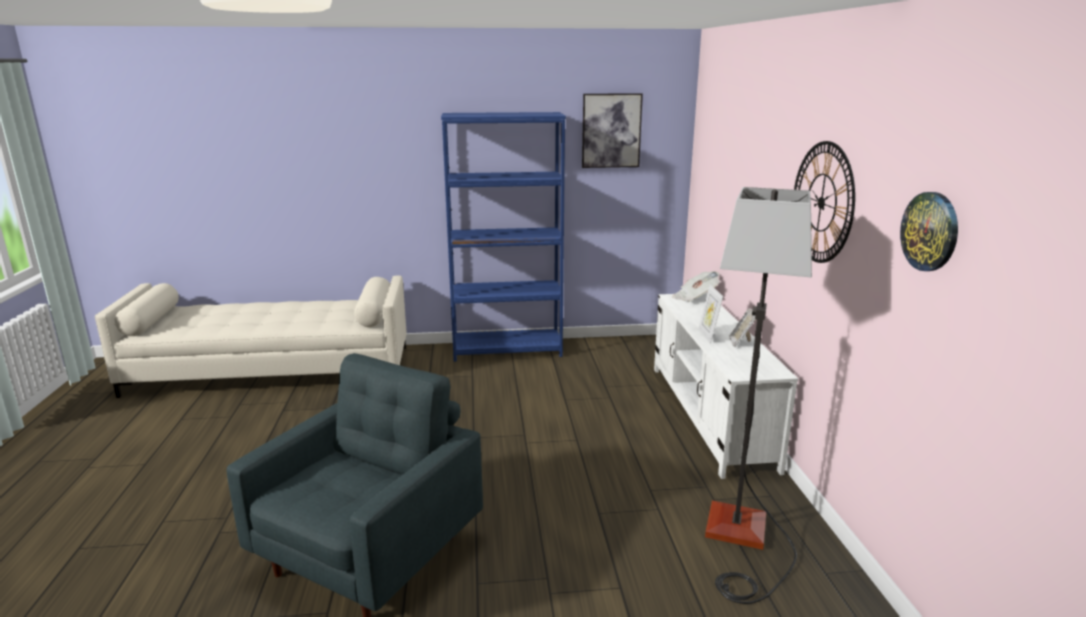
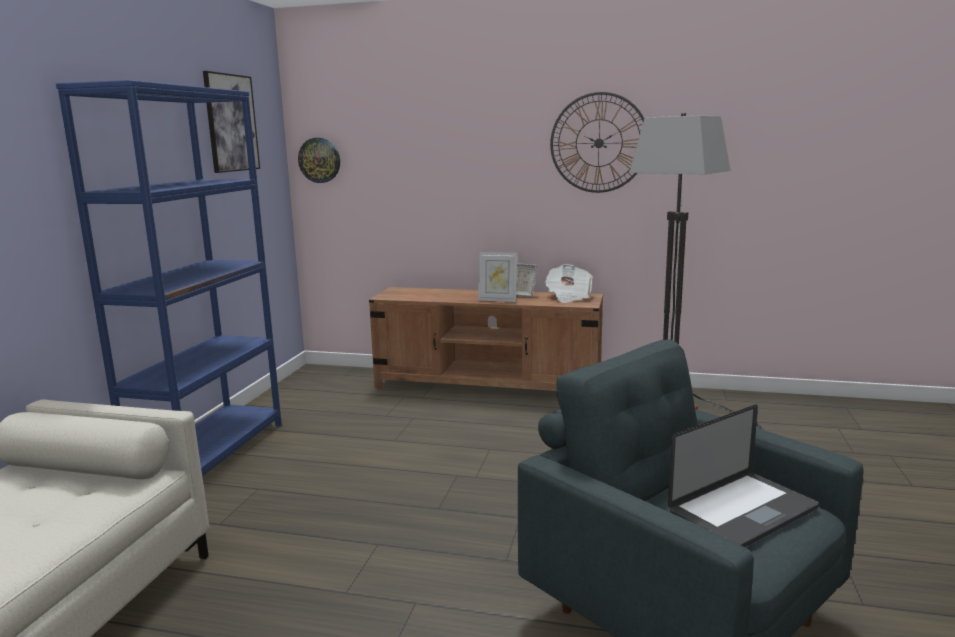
camera: 70 degrees left, 5 degrees down
white tv stand [654,293,798,479] -> brown tv stand [369,287,603,391]
newspaper [672,271,720,302] -> newspaper moved to [545,264,593,303]
wall clock [900,192,958,271] -> wall clock moved to [298,138,340,183]
none -> laptop [668,405,819,547]

